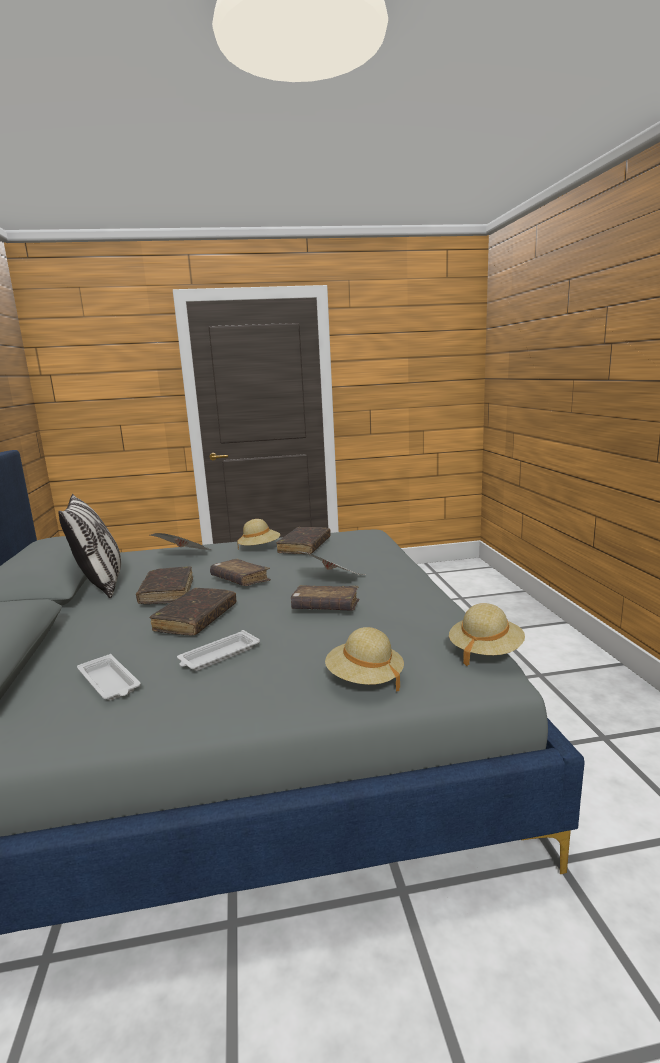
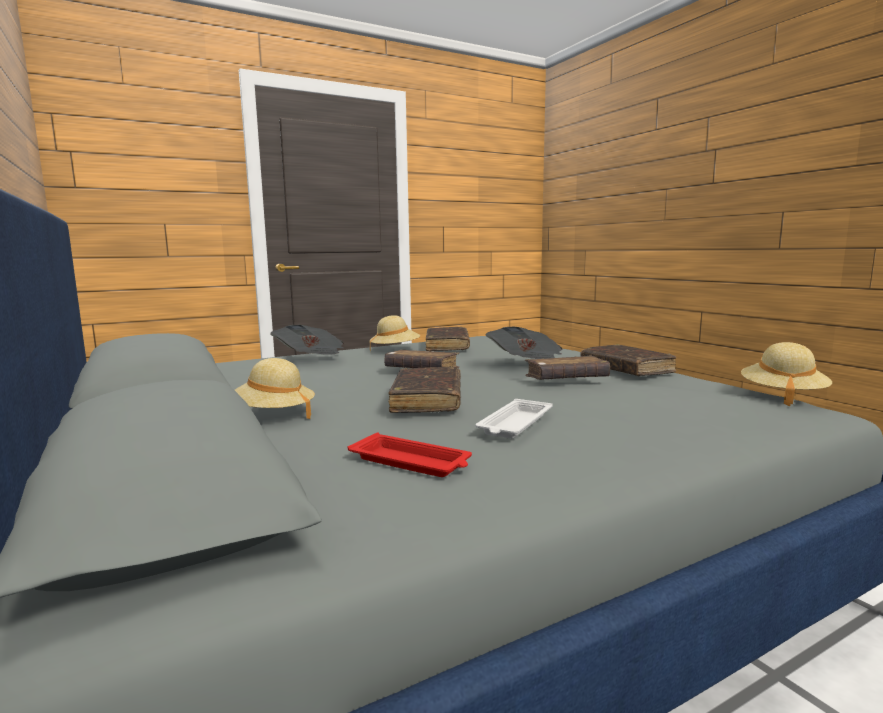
camera: 20 degrees left, 5 degrees down
pillow [58,494,121,598] -> none
white tray [77,654,141,700] -> red tray [348,432,472,477]
brown book [136,566,193,604] -> brown book moved to [580,344,677,376]
beige hat [325,627,404,691] -> beige hat moved to [235,358,315,419]

